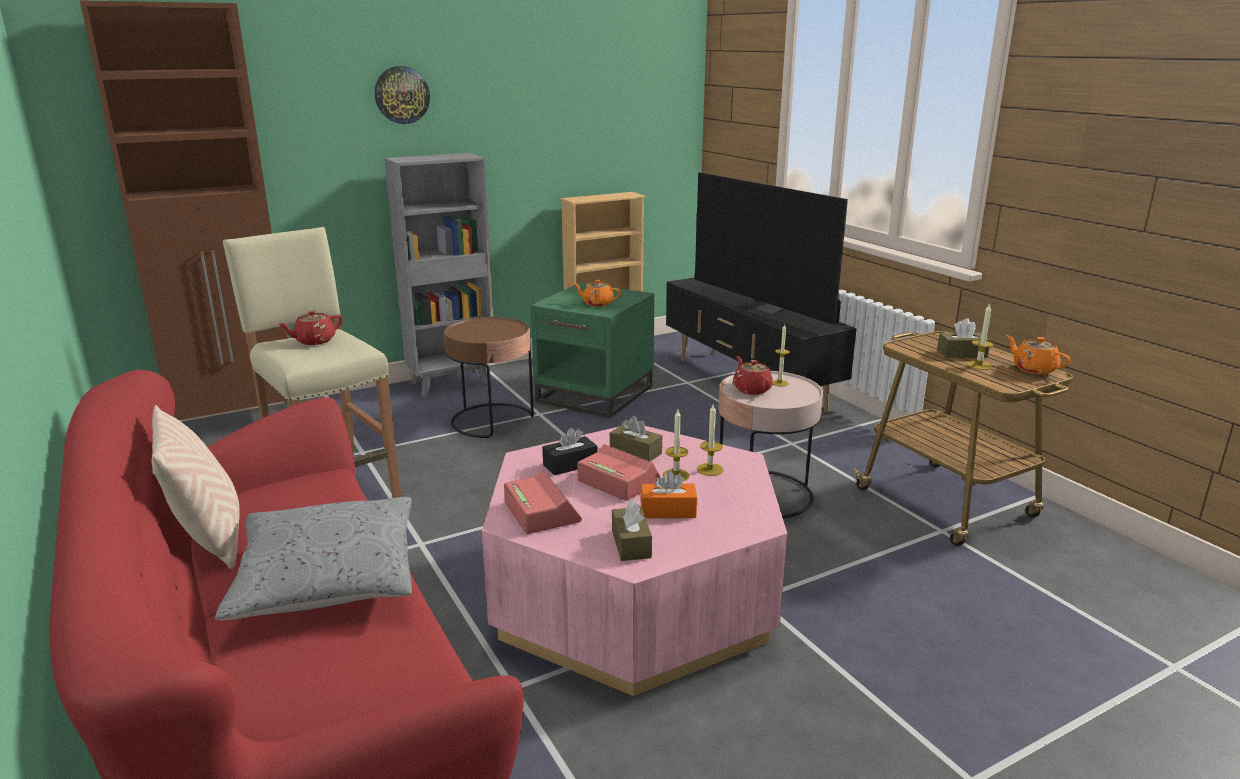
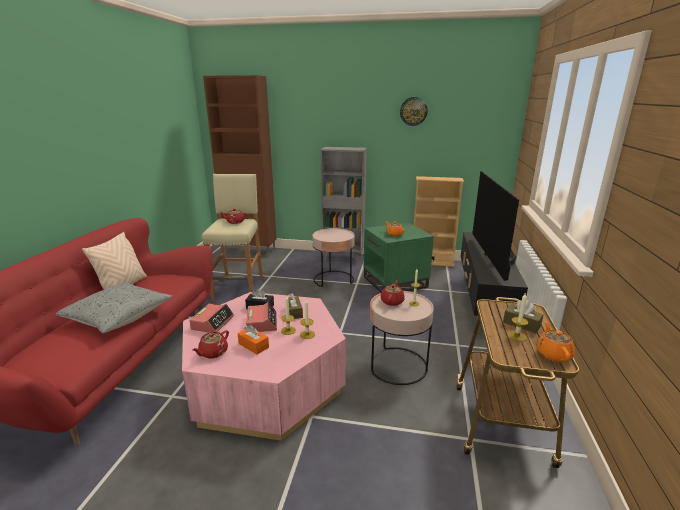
camera: 40 degrees right, 0 degrees up
wall clock [375,66,430,124] -> wall clock moved to [400,97,428,126]
brown side table [444,317,534,438] -> pink side table [312,228,355,287]
brown tissue box [612,499,652,561] -> red teapot [192,330,229,359]

